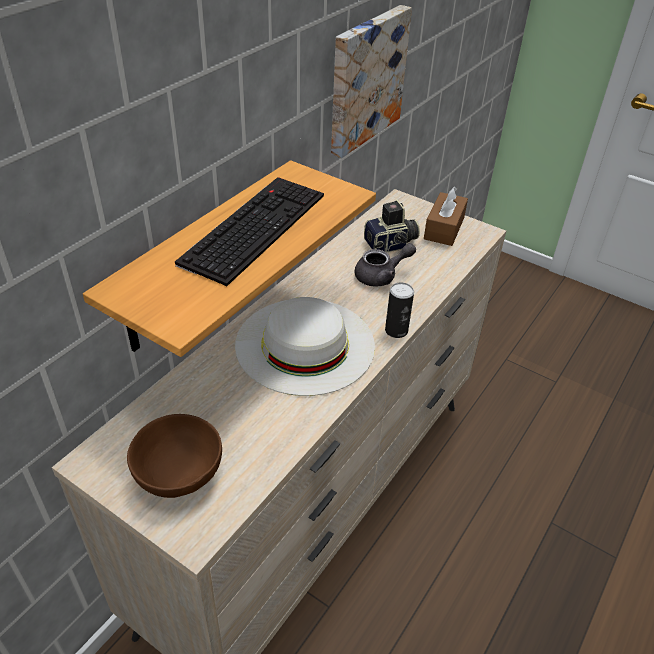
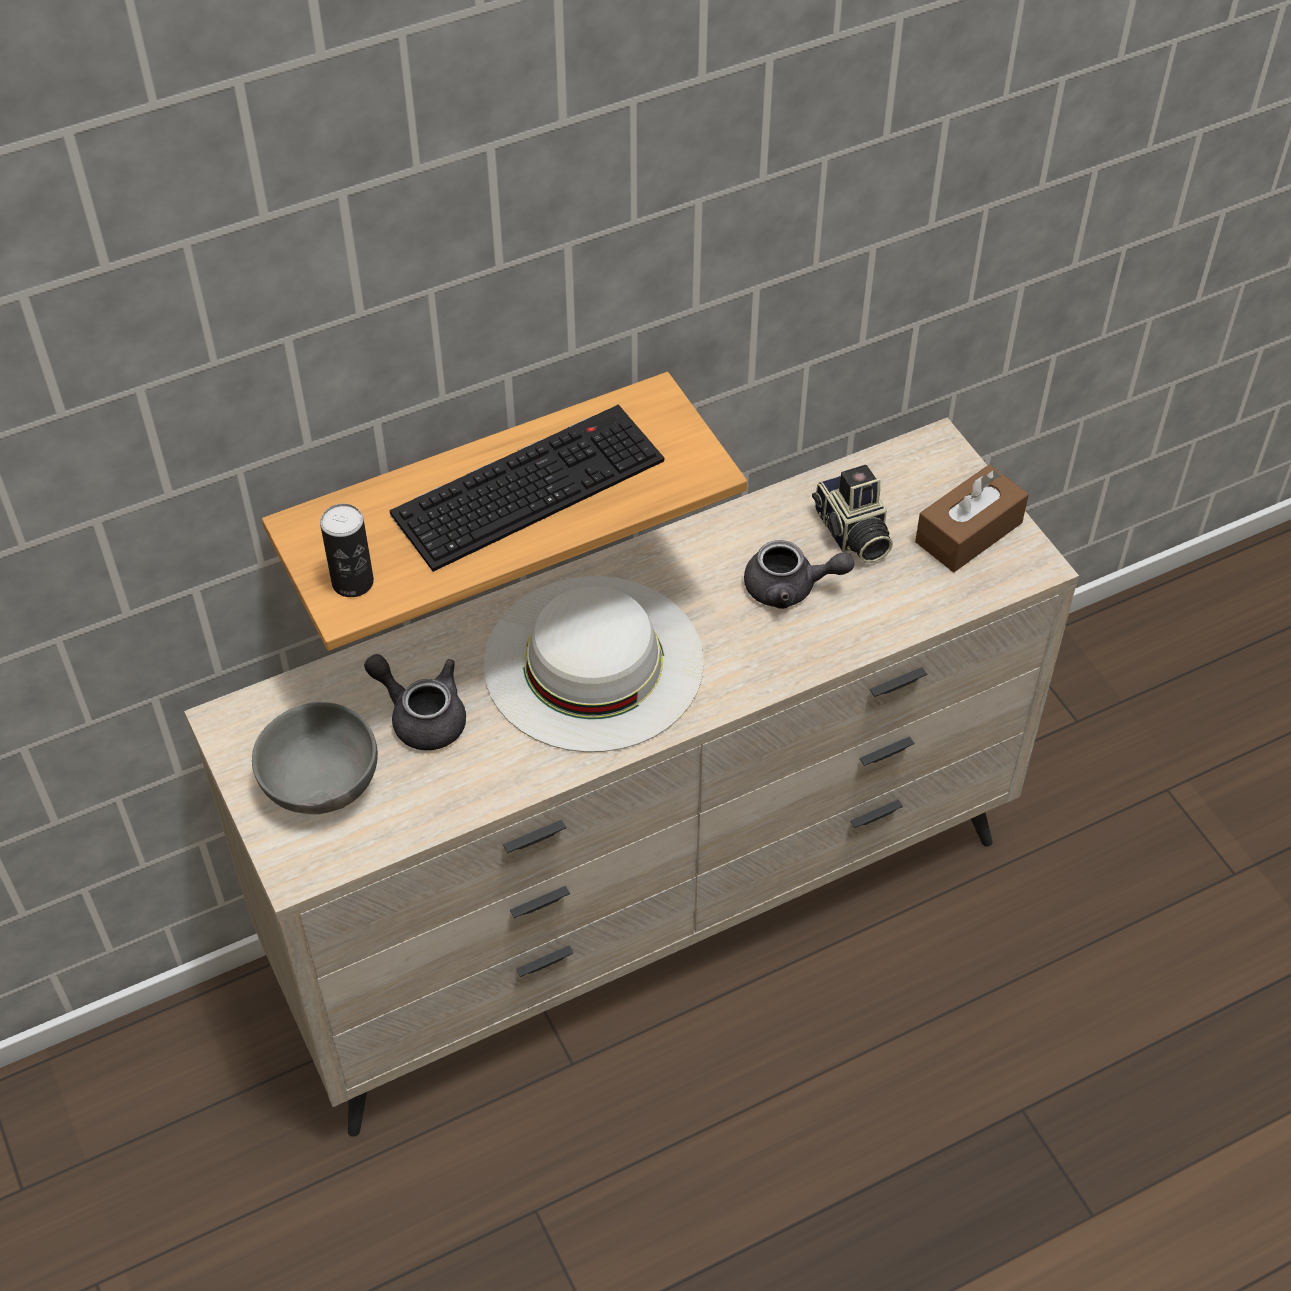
camera: 30 degrees right, 10 degrees up
brown bowl [127,414,222,498] -> grey bowl [252,702,378,814]
picture [331,5,412,158] -> none
camera [364,199,420,253] -> camera turned 60 degrees clockwise [812,465,893,563]
can [385,282,414,338] -> can moved to [320,504,374,597]
none -> grey teapot [364,654,466,750]

